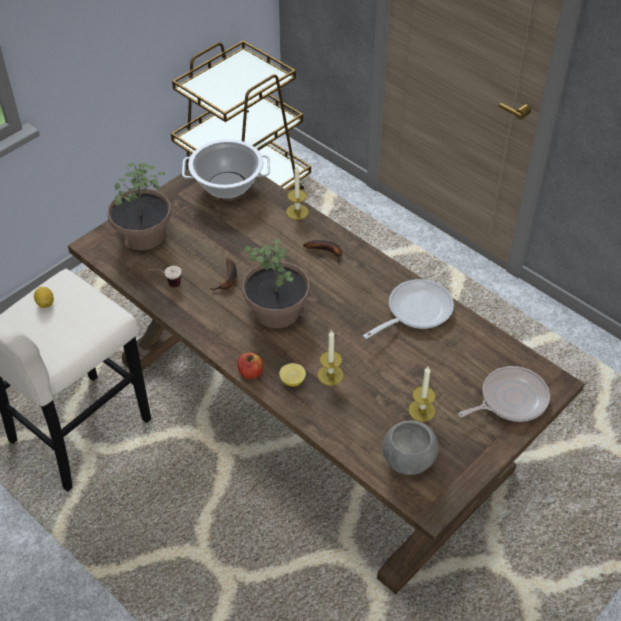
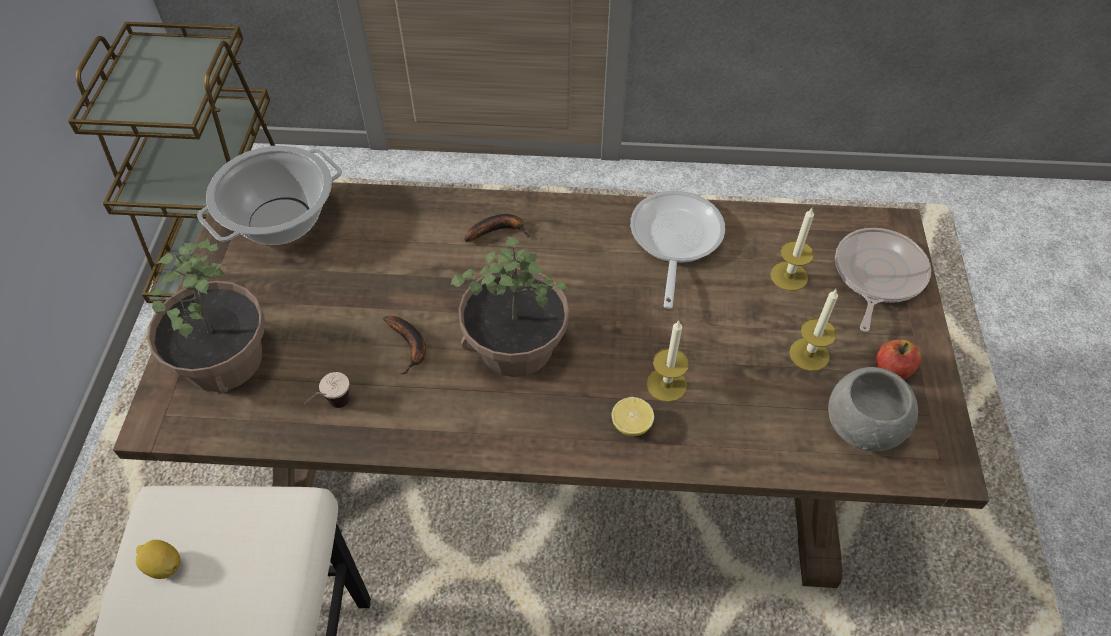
camera: 40 degrees left, 5 degrees up
apple [237,353,264,379] -> apple moved to [876,340,921,379]
candle [286,166,309,220] -> candle moved to [771,208,814,291]

